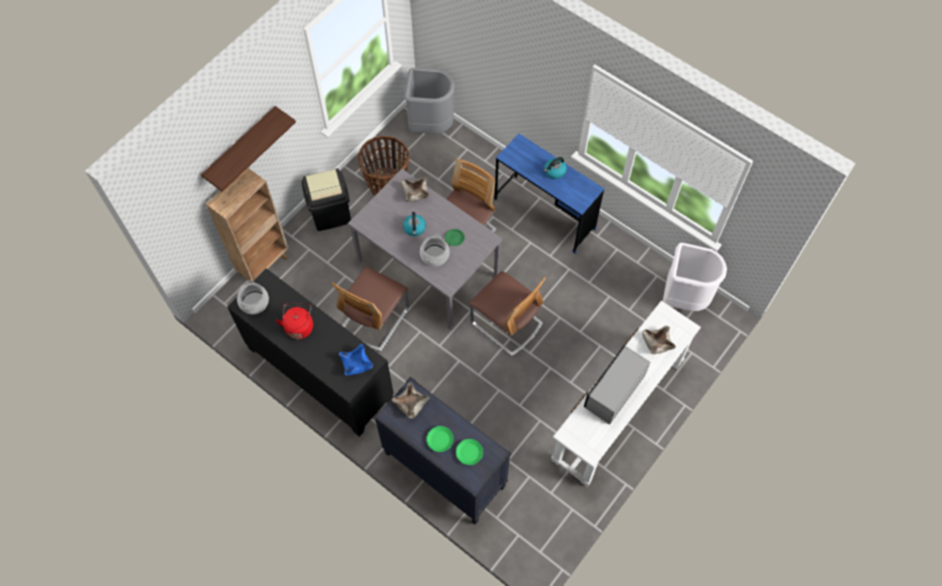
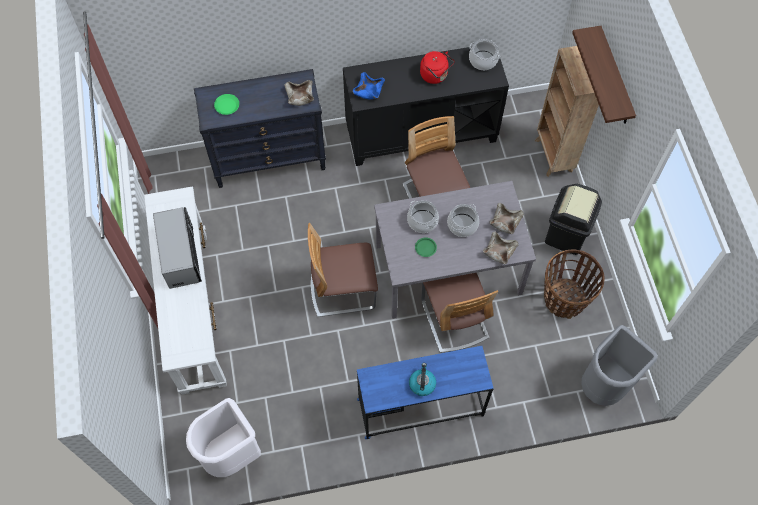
camera: 130 degrees right, 0 degrees up
kettle [403,212,426,236] -> cooking pot [447,204,479,237]
green plate [427,426,454,452] -> none
beige bowl [642,326,676,354] -> beige bowl moved to [490,203,524,234]

